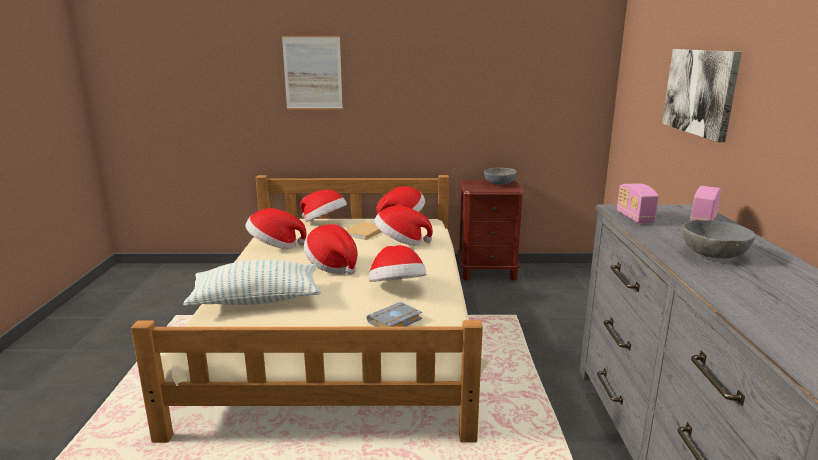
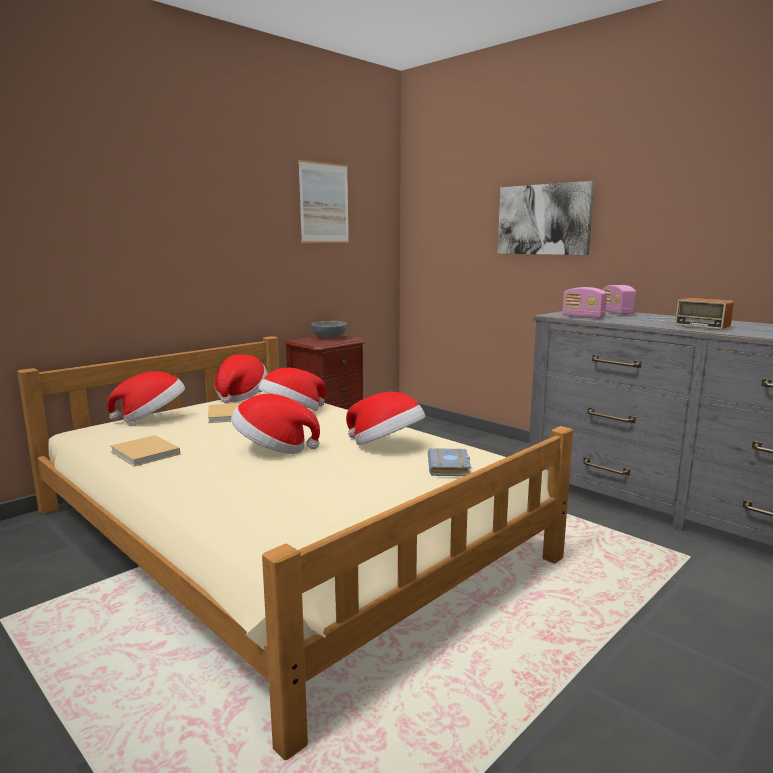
camera: 45 degrees left, 5 degrees down
pillow [183,260,321,306] -> none
hat [246,208,307,249] -> beige book [110,435,180,467]
picture [282,36,343,110] -> picture moved to [298,160,349,243]
grey bowl [682,220,755,259] -> radio [645,298,734,330]

